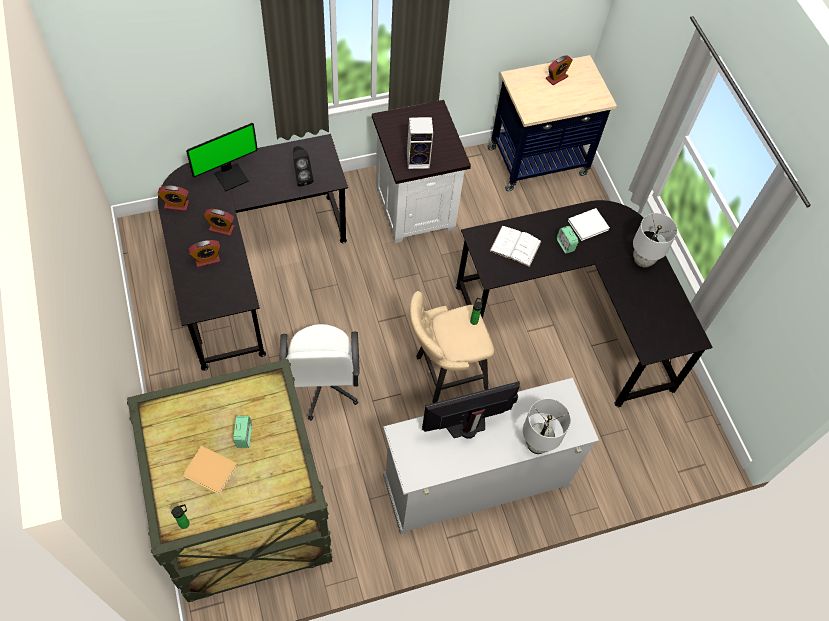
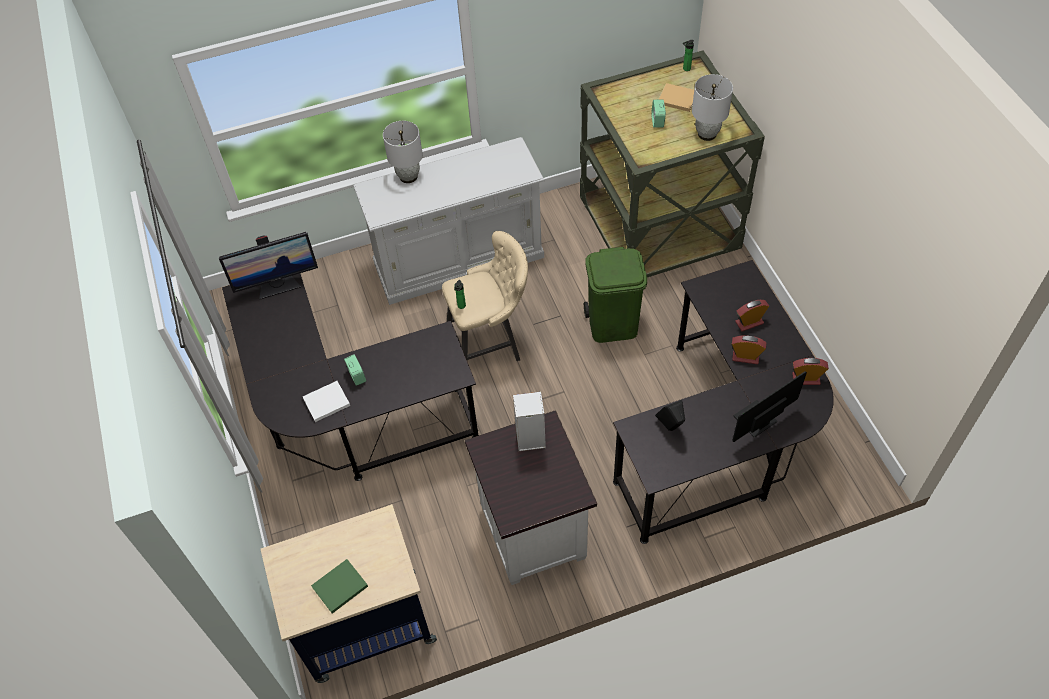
camera: 175 degrees left, 5 degrees down
white office chair [279,324,360,421] -> green trash can [584,247,647,343]
monitor [422,381,520,438] -> monitor moved to [219,232,318,299]
white book [489,226,542,267] -> none
alarm clock [546,56,573,85] -> green book [311,559,368,614]
white table lamp [633,213,677,269] -> white table lamp moved to [692,74,733,141]

